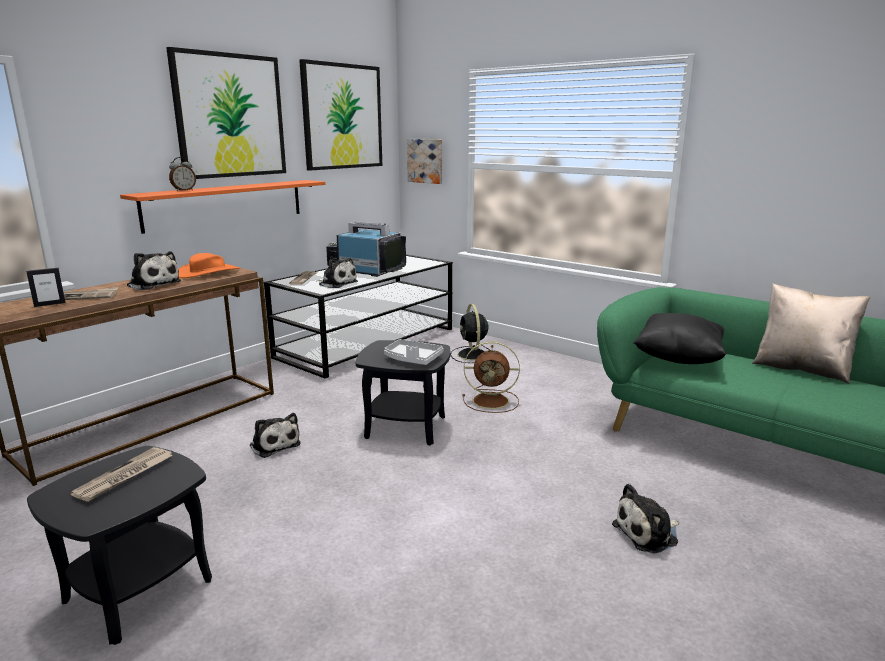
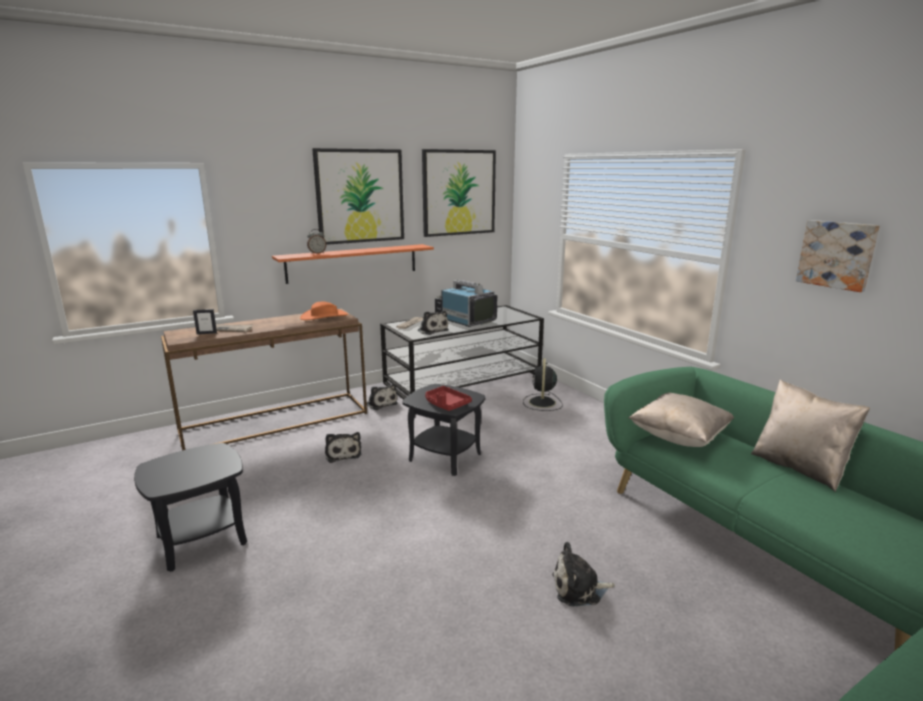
camera: 20 degrees right, 0 degrees up
newspaper [70,447,172,502] -> none
plush toy [127,251,181,290] -> plush toy moved to [367,384,398,410]
grey tray [384,339,443,365] -> red tray [425,386,472,411]
picture [407,139,442,184] -> picture moved to [796,220,880,292]
brown fan [462,342,520,413] -> none
black pillow [633,313,726,364] -> beige pillow [629,392,734,447]

